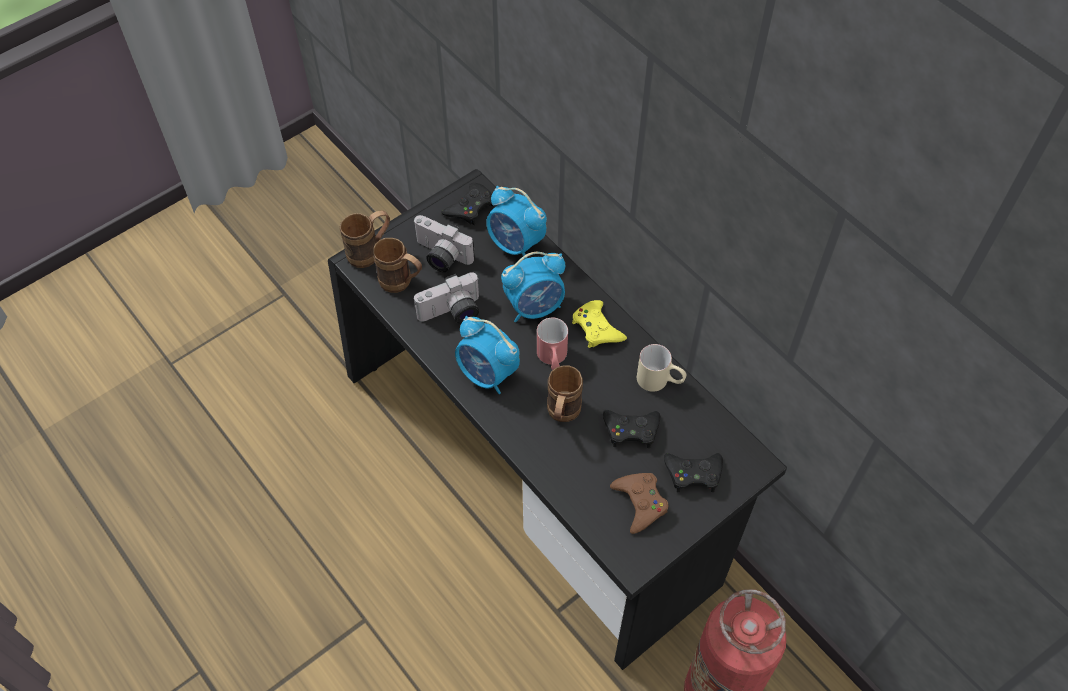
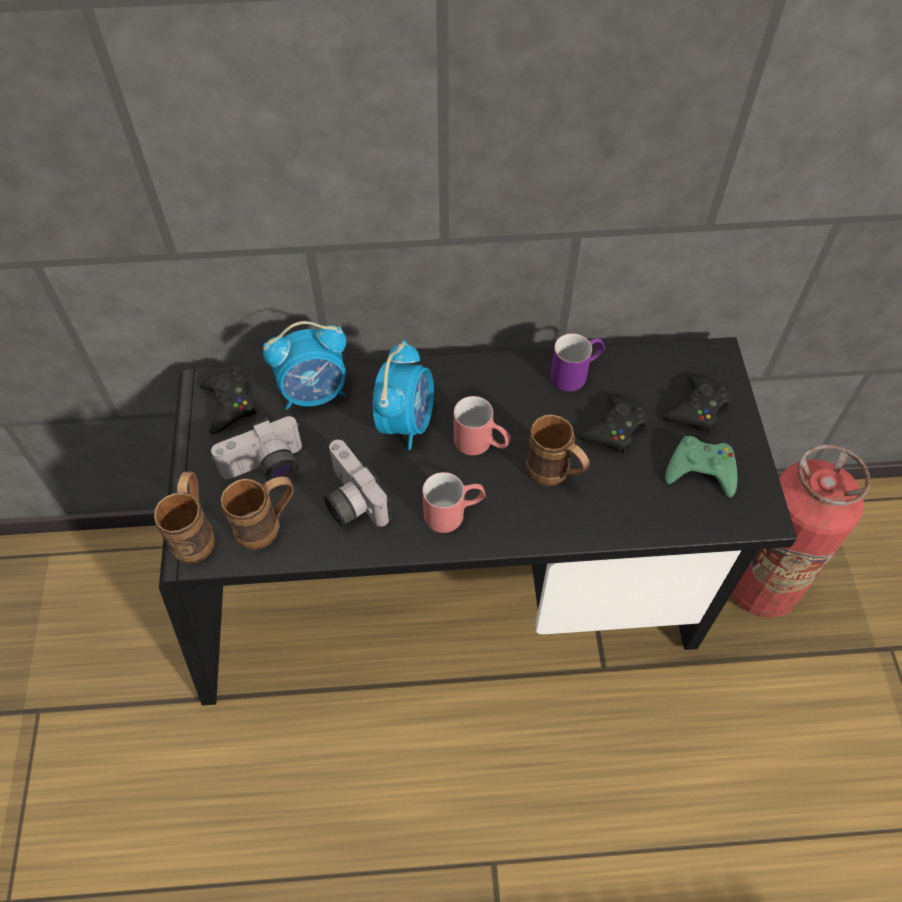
camera: 55 degrees left, 0 degrees up
camera [414,272,480,324] -> camera turned 135 degrees clockwise [324,440,392,527]
alarm clock [455,316,520,394] -> red mug [423,472,485,533]
yellow game controller [572,300,627,348] -> none
brown game controller [610,473,668,534] -> green game controller [665,436,737,498]
beige mug [637,344,686,392] -> purple mug [550,333,605,392]

